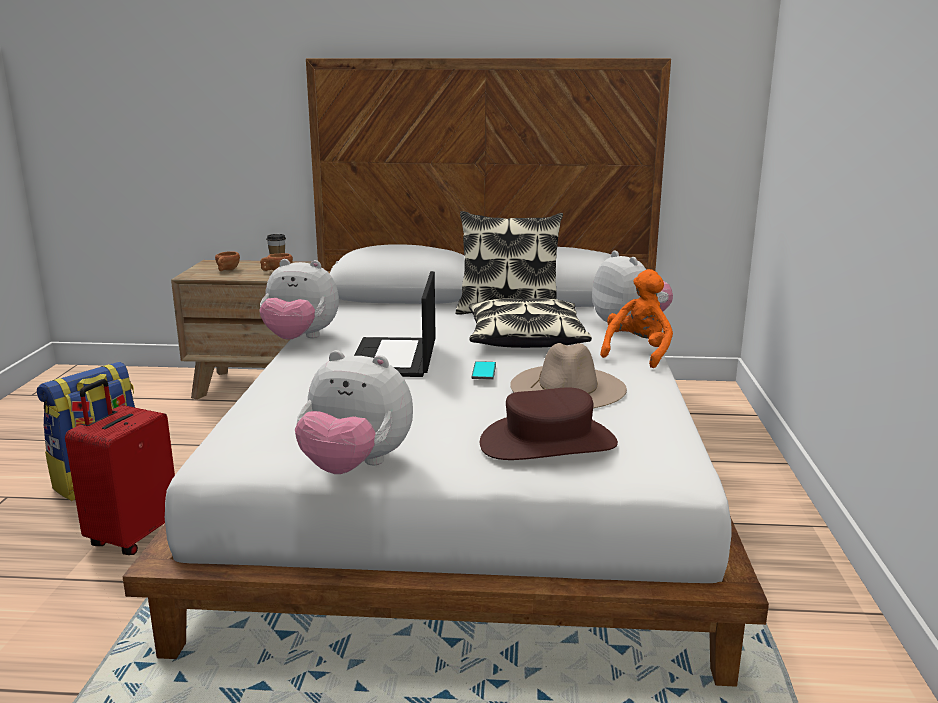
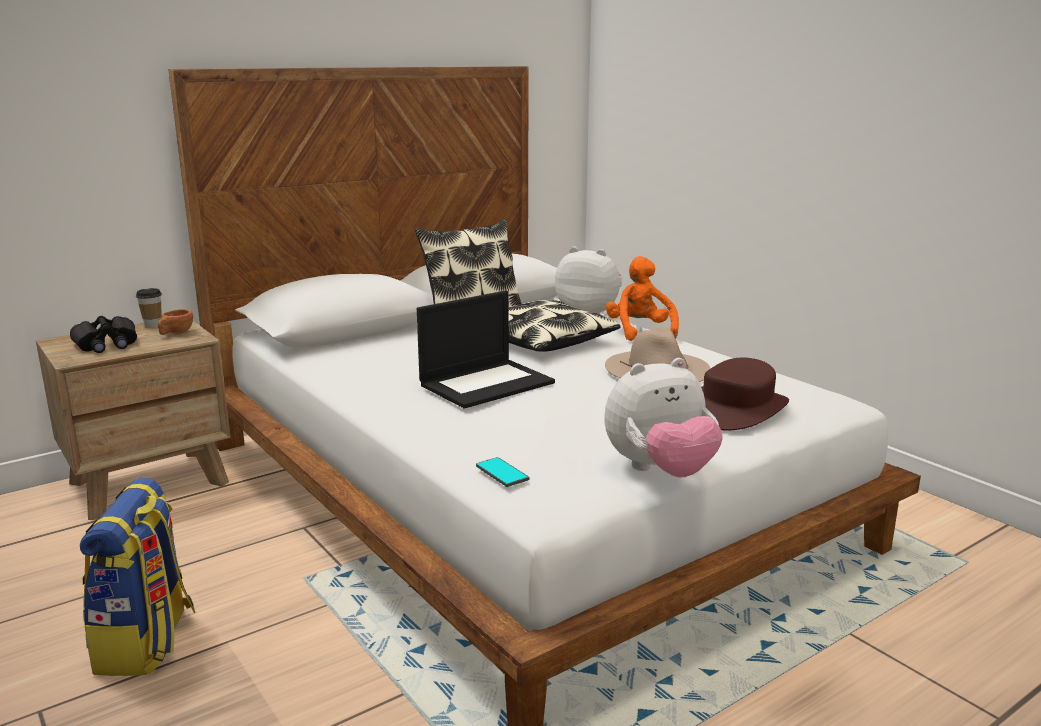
camera: 40 degrees left, 0 degrees up
red suitcase [65,379,175,555] -> none
brown cup [215,251,240,271] -> black binoculars [70,316,137,353]
plush toy [259,259,339,340] -> none
laptop [354,271,436,377] -> laptop turned 90 degrees counterclockwise [417,290,555,409]
phone [472,361,496,380] -> phone moved to [476,457,529,487]

